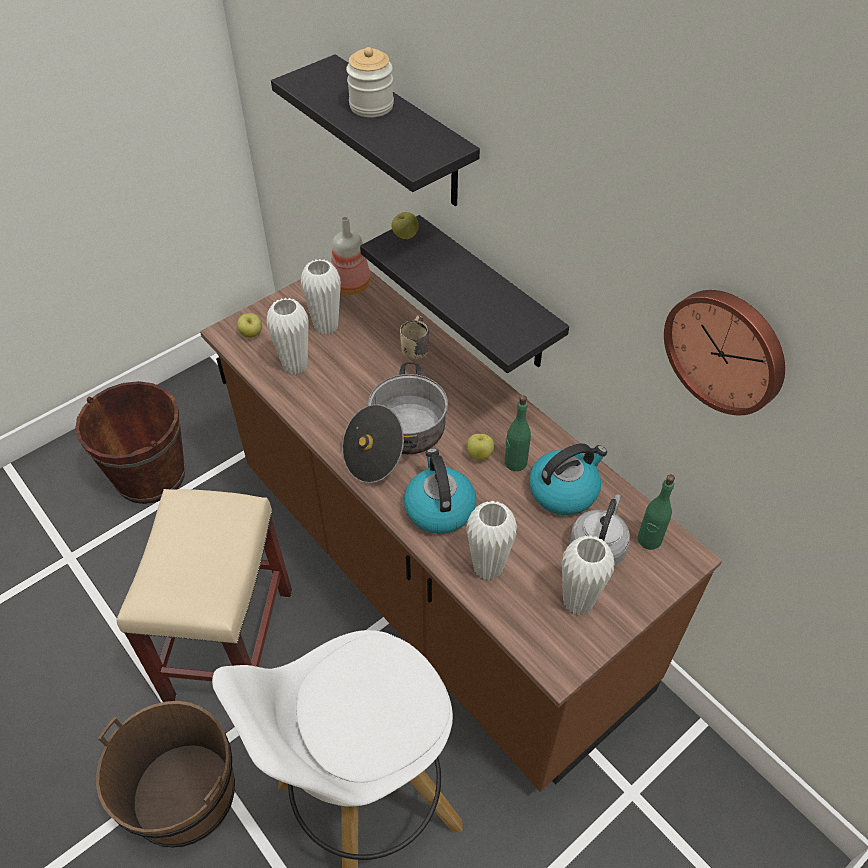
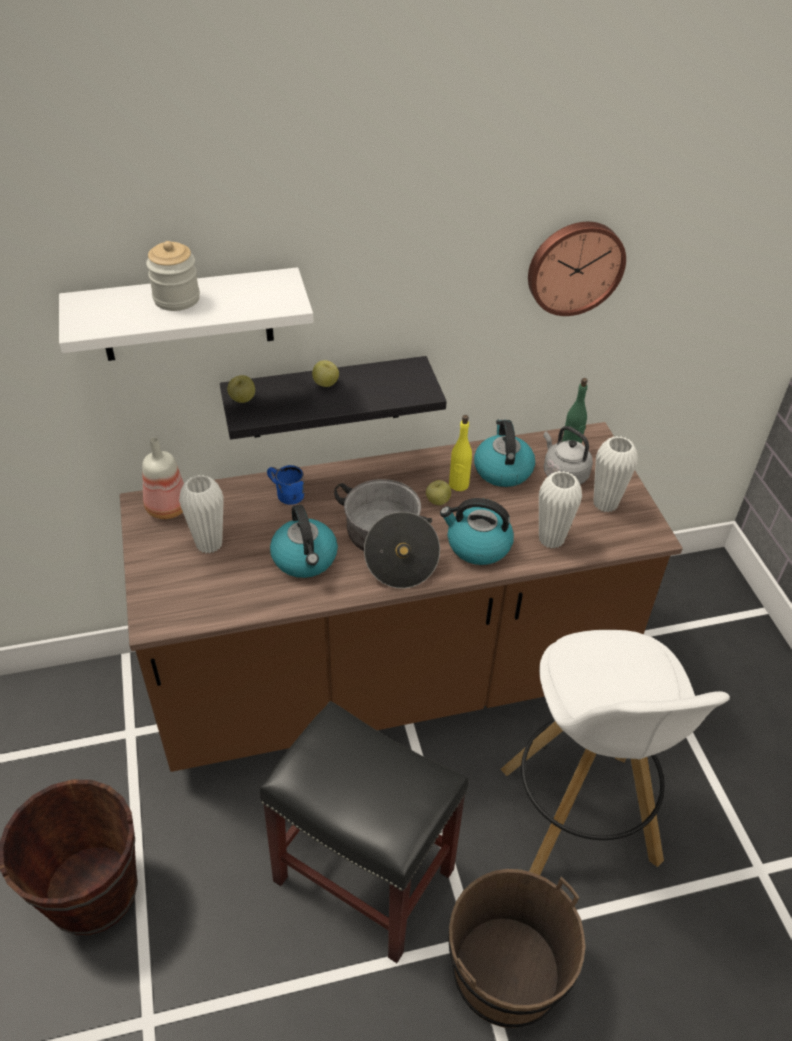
camera: 65 degrees left, 5 degrees down
beige stool [116,489,292,702] -> black stool [259,701,469,963]
apple [237,313,262,338] -> apple moved to [312,360,339,387]
white vase [266,298,309,374] -> none
black shelf [271,54,480,206] -> white shelf [59,267,314,361]
beige mug [400,316,429,359] -> blue mug [267,465,304,505]
green bottle [505,395,531,471] -> yellow bottle [449,415,472,491]
none -> kettle [270,504,338,578]

